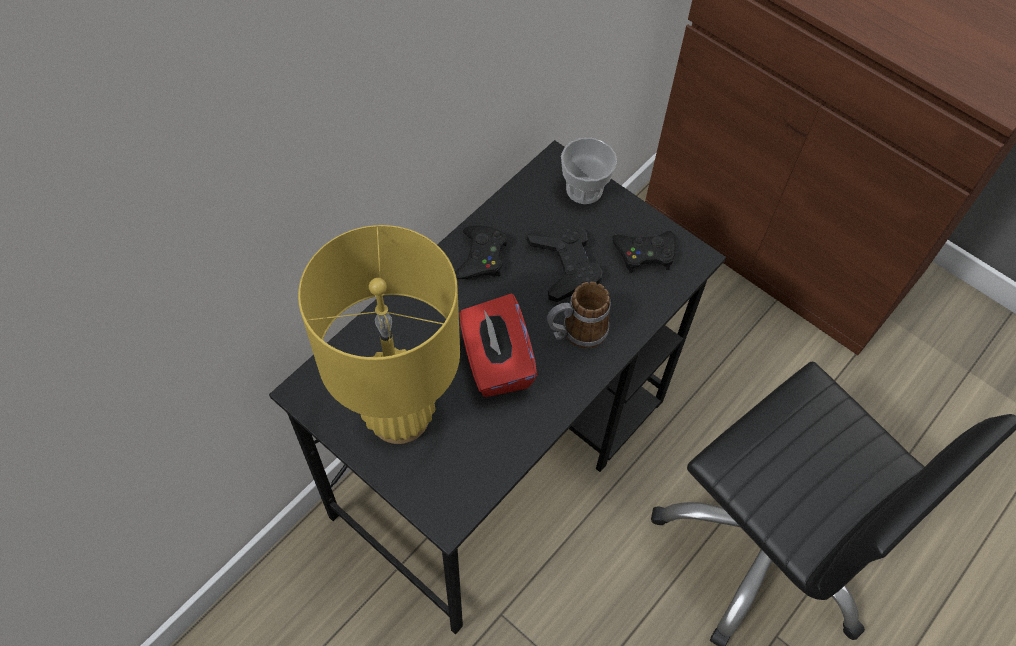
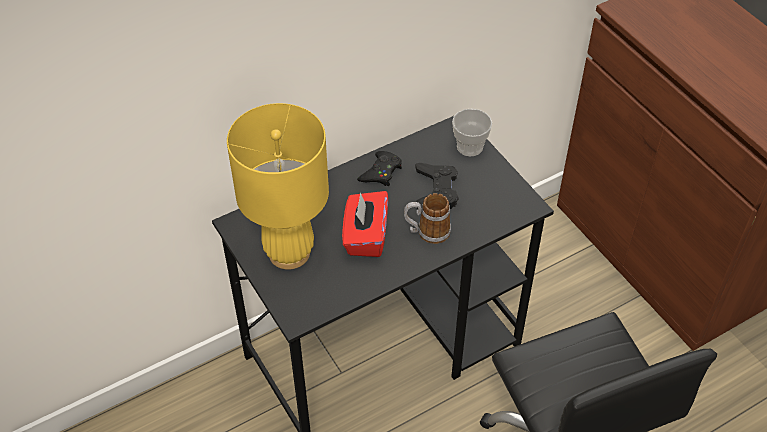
camera: 20 degrees right, 10 degrees down
black game controller [612,231,676,273] -> none

